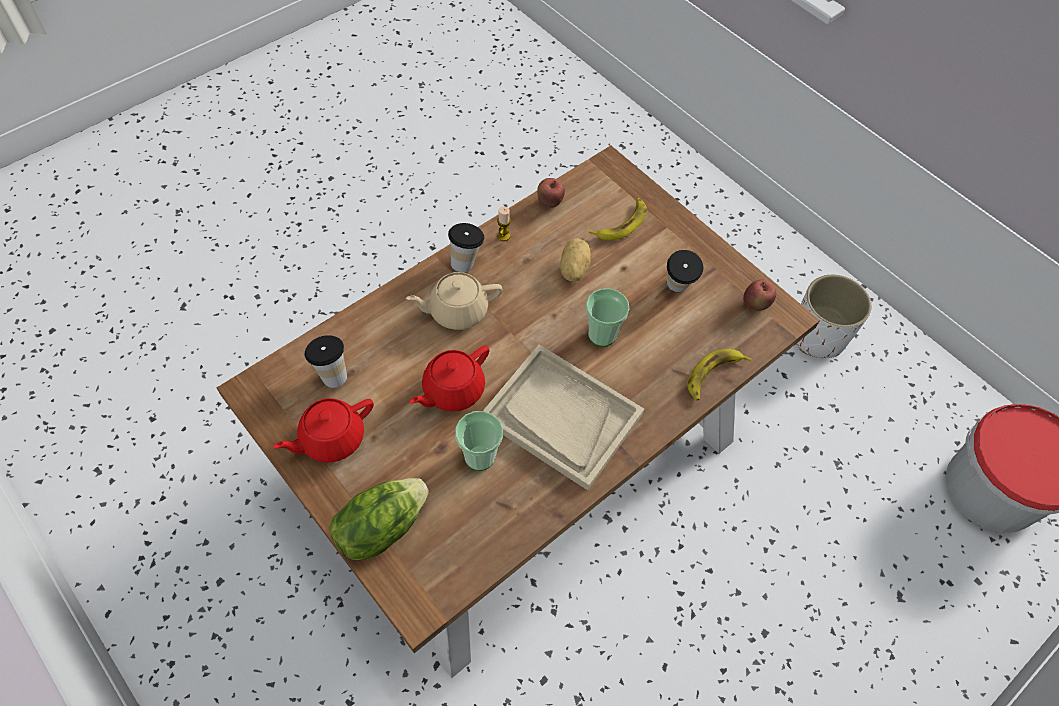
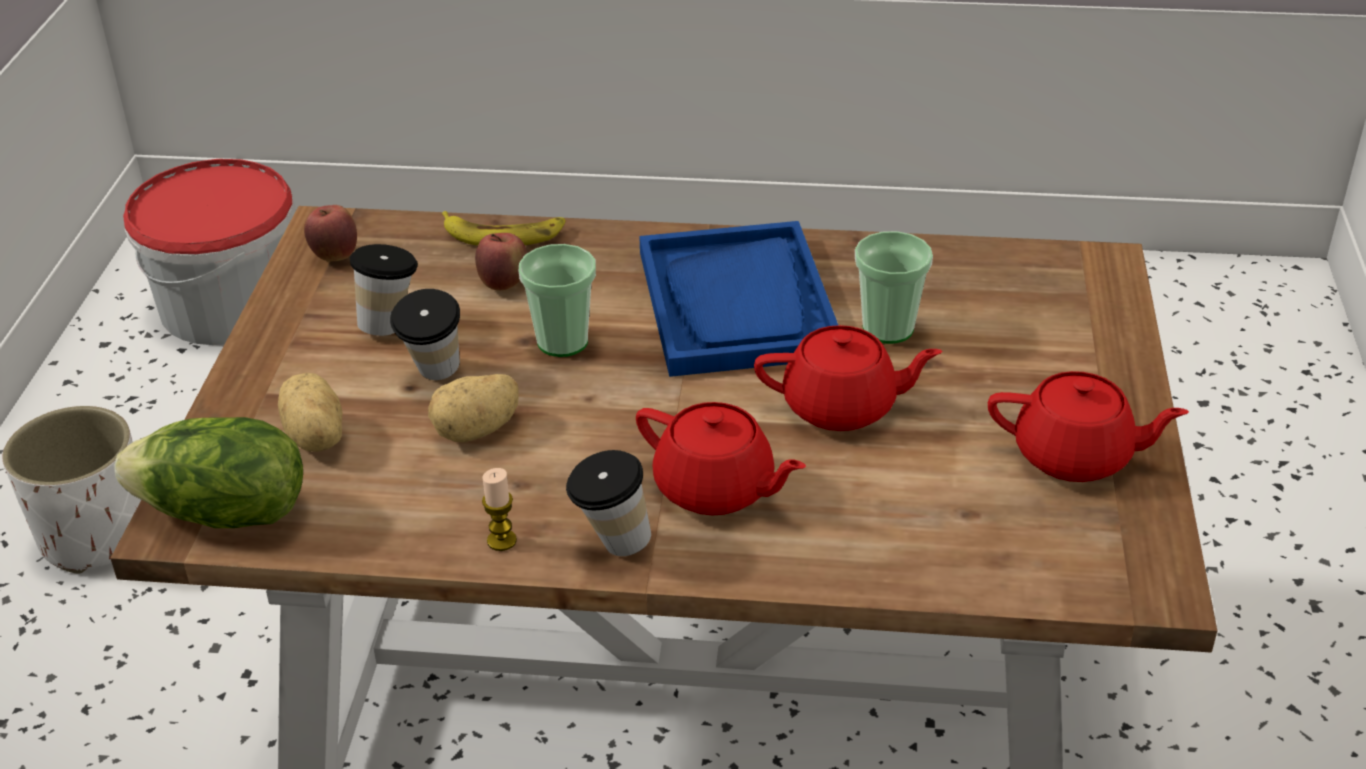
camera: 130 degrees left, 20 degrees down
cup [304,335,347,388] -> cup moved to [390,289,460,380]
lettuce [329,478,429,560] -> lettuce moved to [115,417,303,528]
beige teapot [406,272,502,330] -> red teapot [636,402,806,515]
beige tray [483,344,644,490] -> blue tray [639,221,838,377]
apple [537,178,565,208] -> apple moved to [475,233,527,290]
banana [589,198,647,240] -> potato [278,373,343,452]

